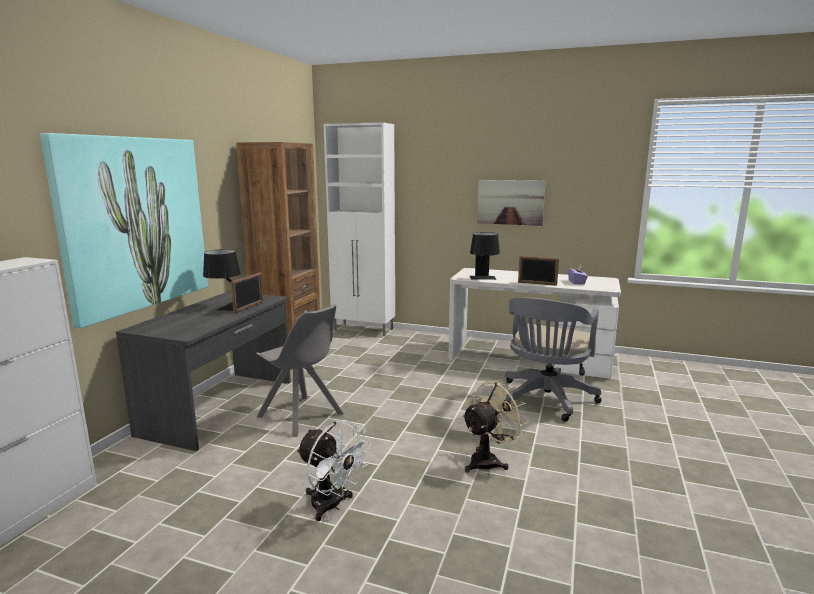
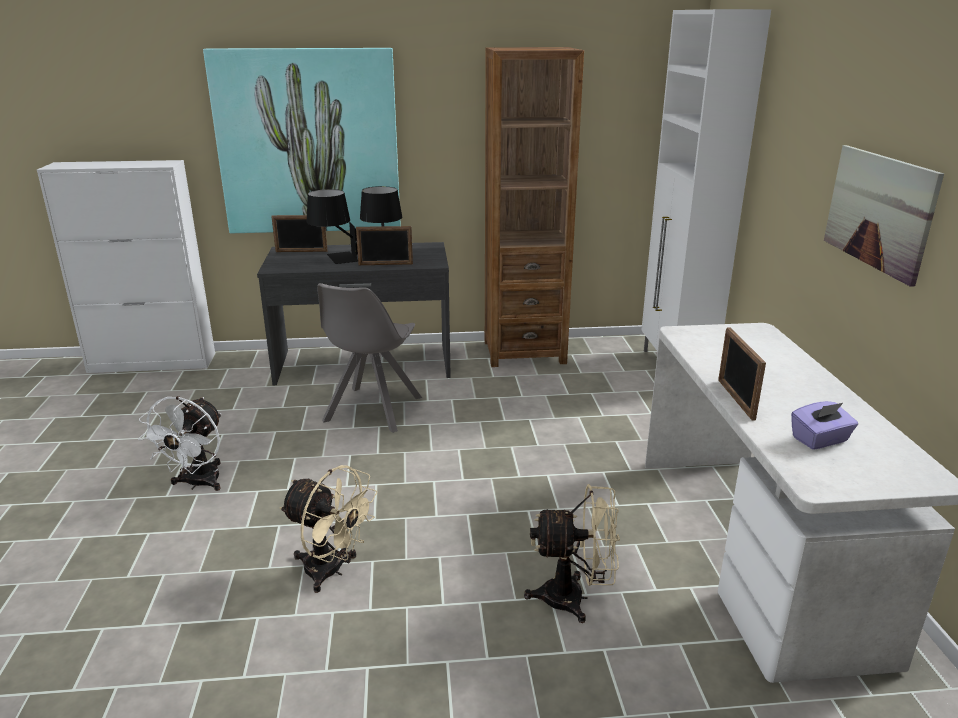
camera: 65 degrees right, 10 degrees up
black table lamp [470,232,500,280] -> black table lamp moved to [307,189,358,264]
grey office chair [504,297,602,422] -> beige fan [524,484,620,623]
none -> picture frame [271,215,327,252]

